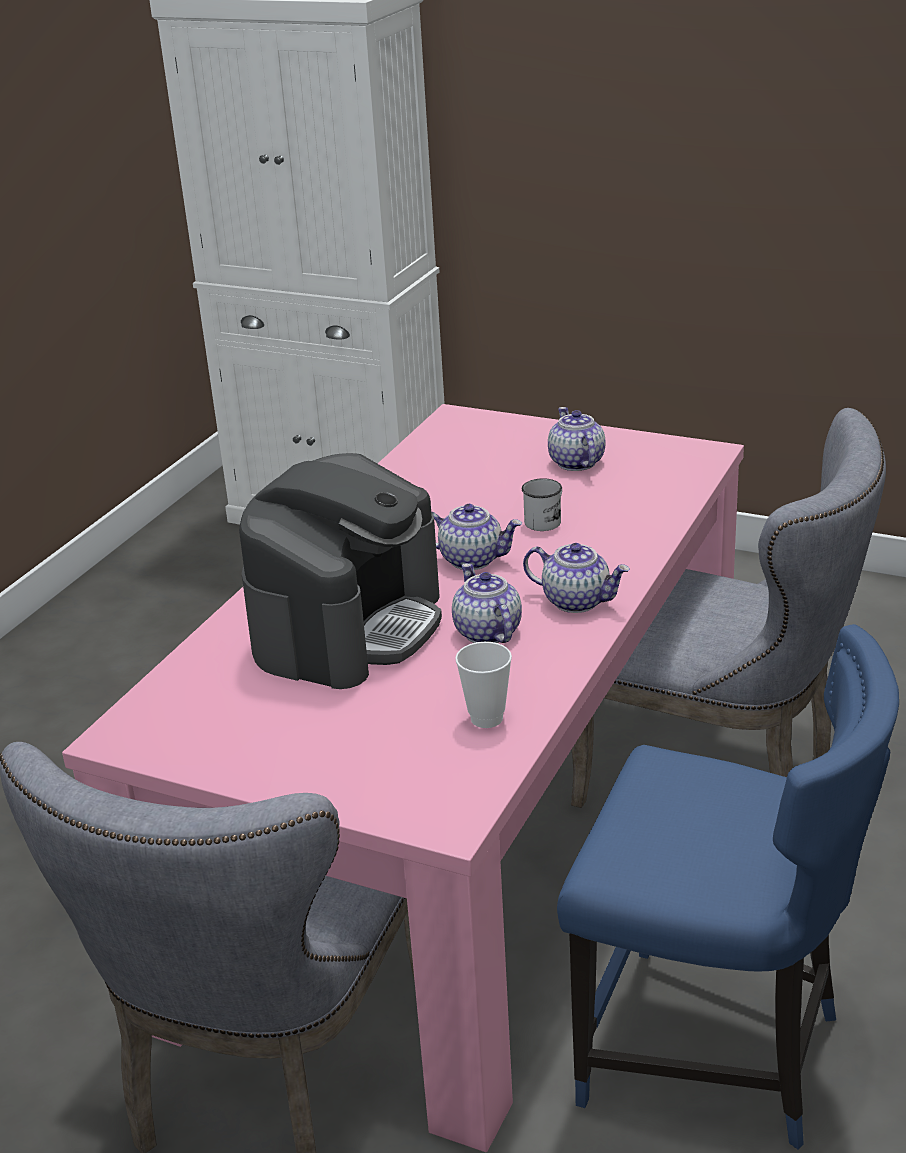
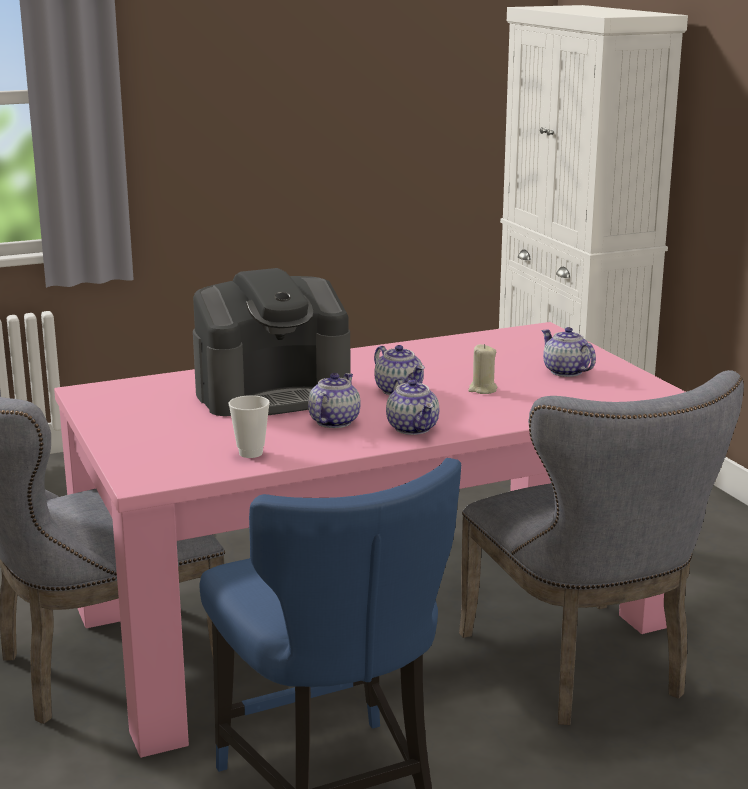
camera: 40 degrees right, 10 degrees down
white mug [522,478,562,531] -> beige candle [468,344,498,394]
teapot [548,407,606,471] -> teapot turned 60 degrees counterclockwise [541,327,596,377]

